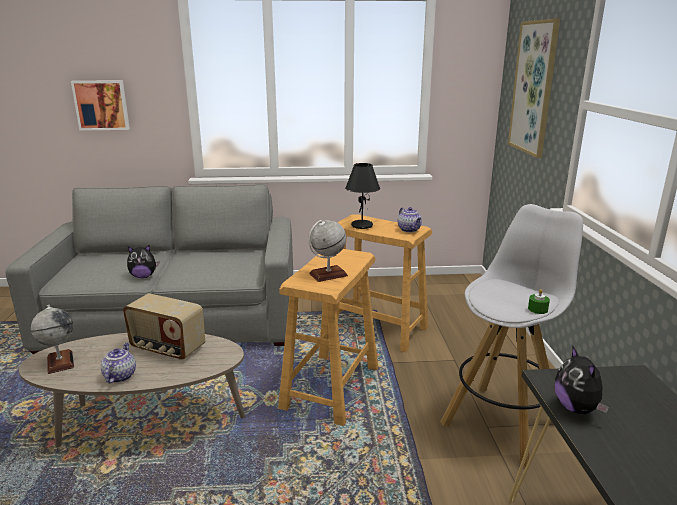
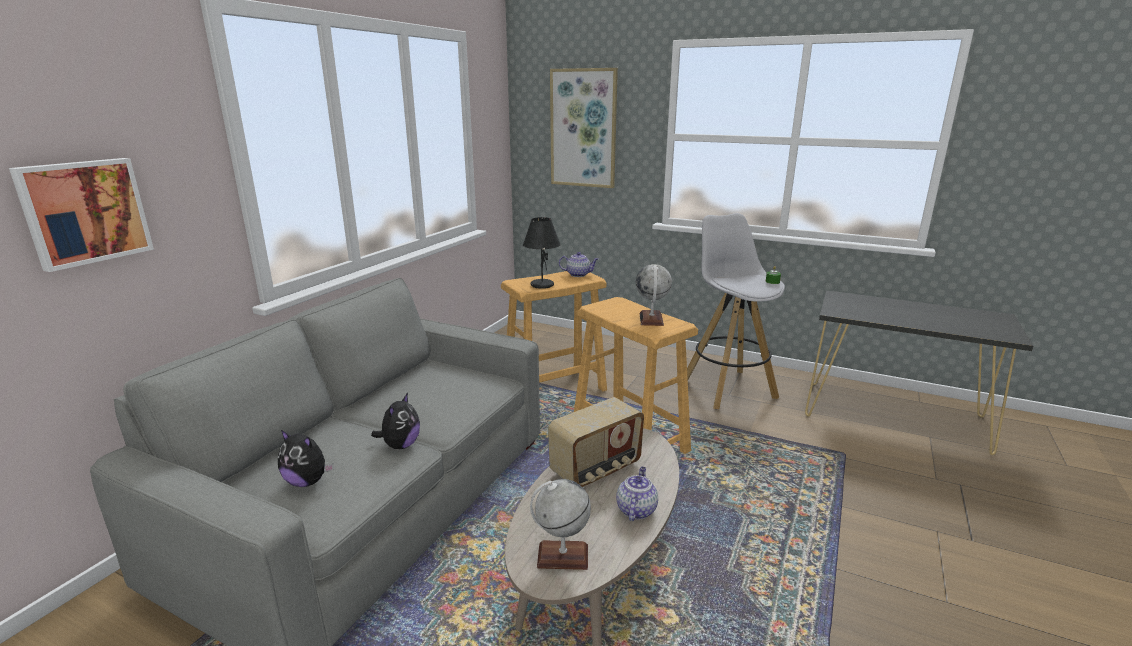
camera: 60 degrees left, 0 degrees up
teapot [101,343,136,383] -> teapot turned 75 degrees clockwise [616,467,658,521]
plush toy [555,346,609,414] -> plush toy moved to [278,430,334,487]

